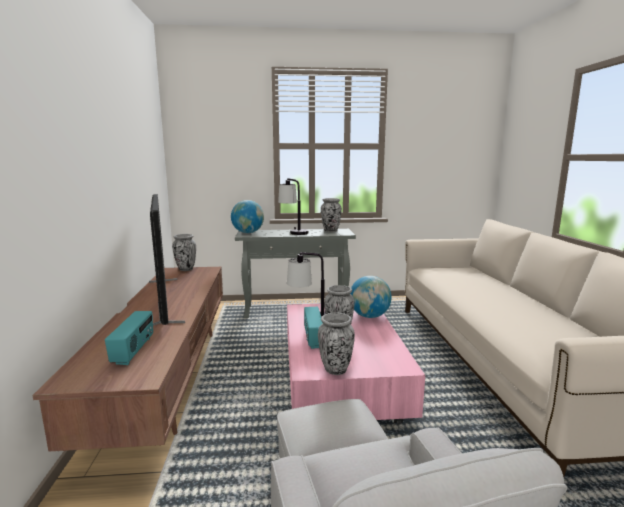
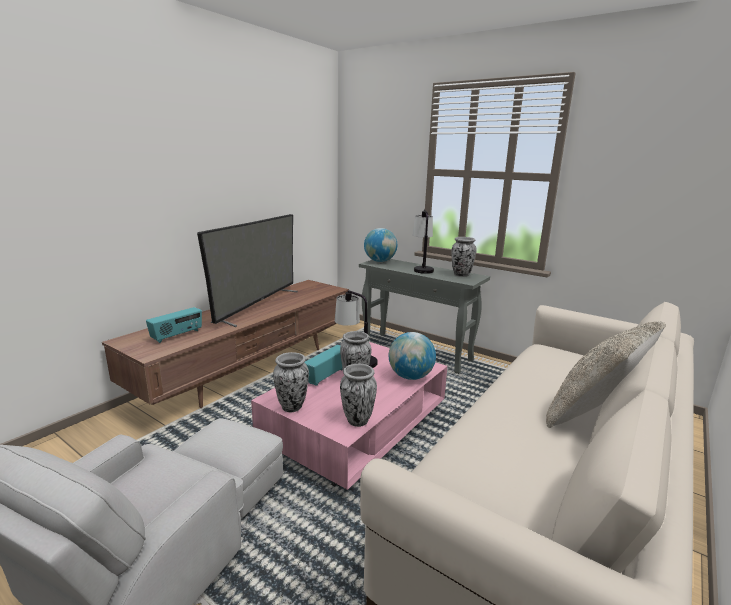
camera: 40 degrees right, 5 degrees up
vase [172,234,196,271] -> vase moved to [340,364,377,427]
none -> beige pillow [546,322,666,428]

